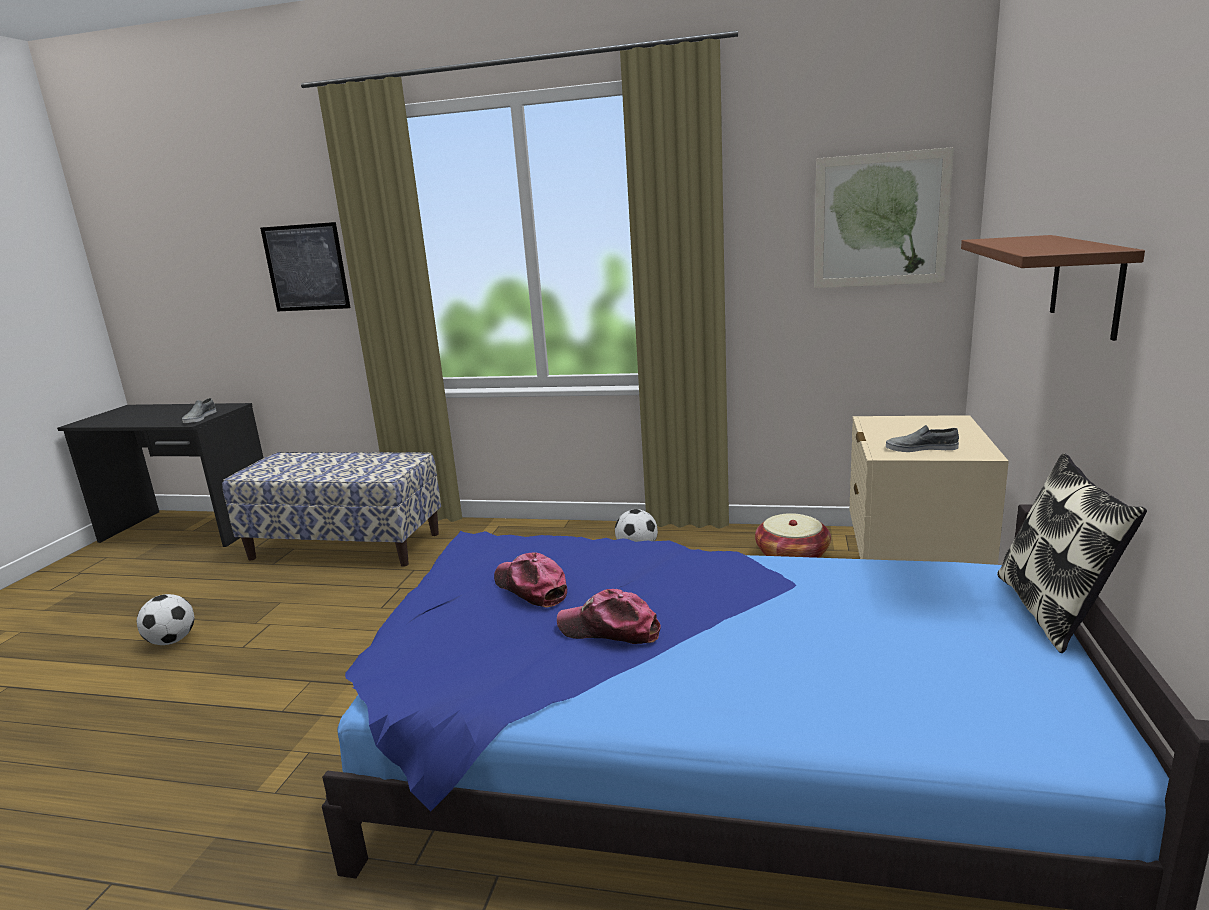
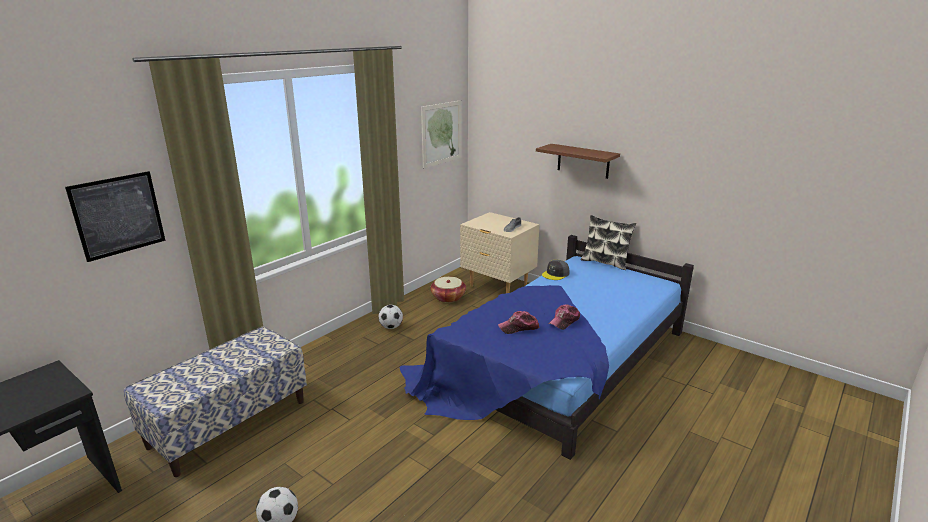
camera: 65 degrees left, 5 degrees up
grey shoe [182,398,217,423] -> none
none -> grey cap [542,260,569,280]

